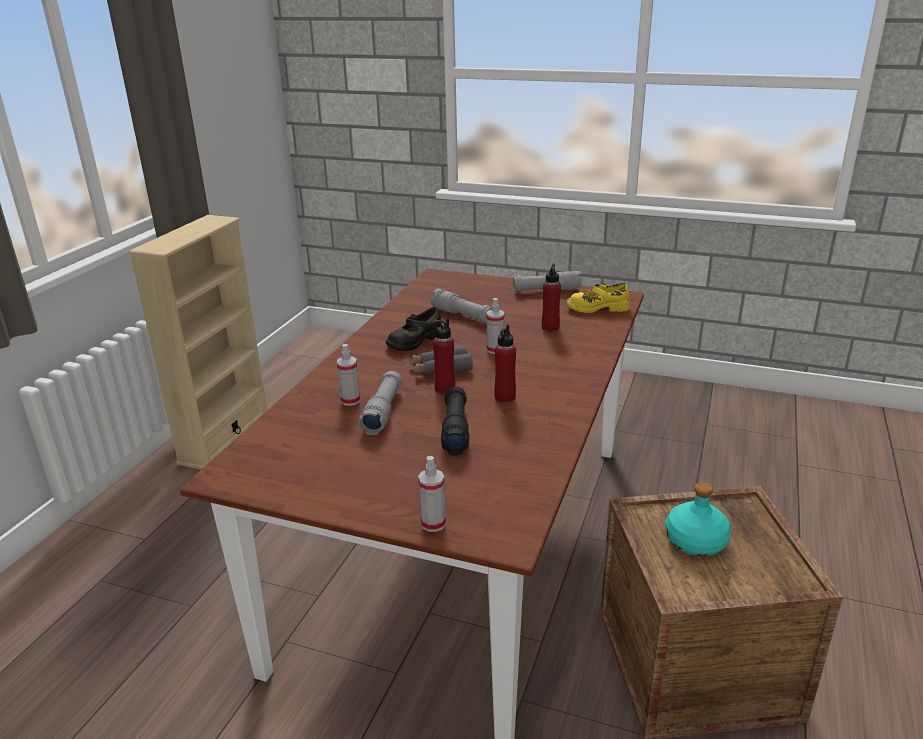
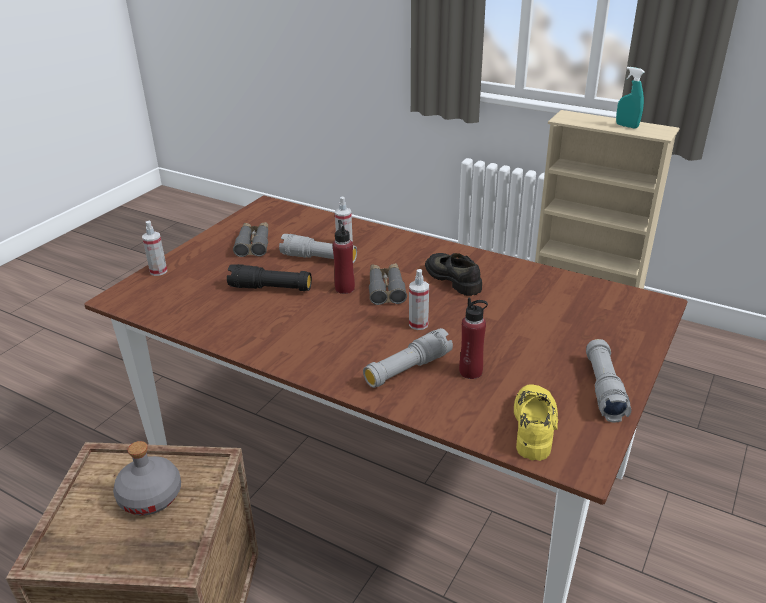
camera: 100 degrees right, 5 degrees up
grey flashlight [430,289,492,323] -> grey flashlight moved to [363,328,453,388]
red bottle [494,324,516,403] -> none
turquoise bottle [665,482,731,556] -> grey bottle [113,441,181,515]
none -> grey binoculars [233,222,268,257]
none -> turquoise spray bottle [616,67,645,129]

